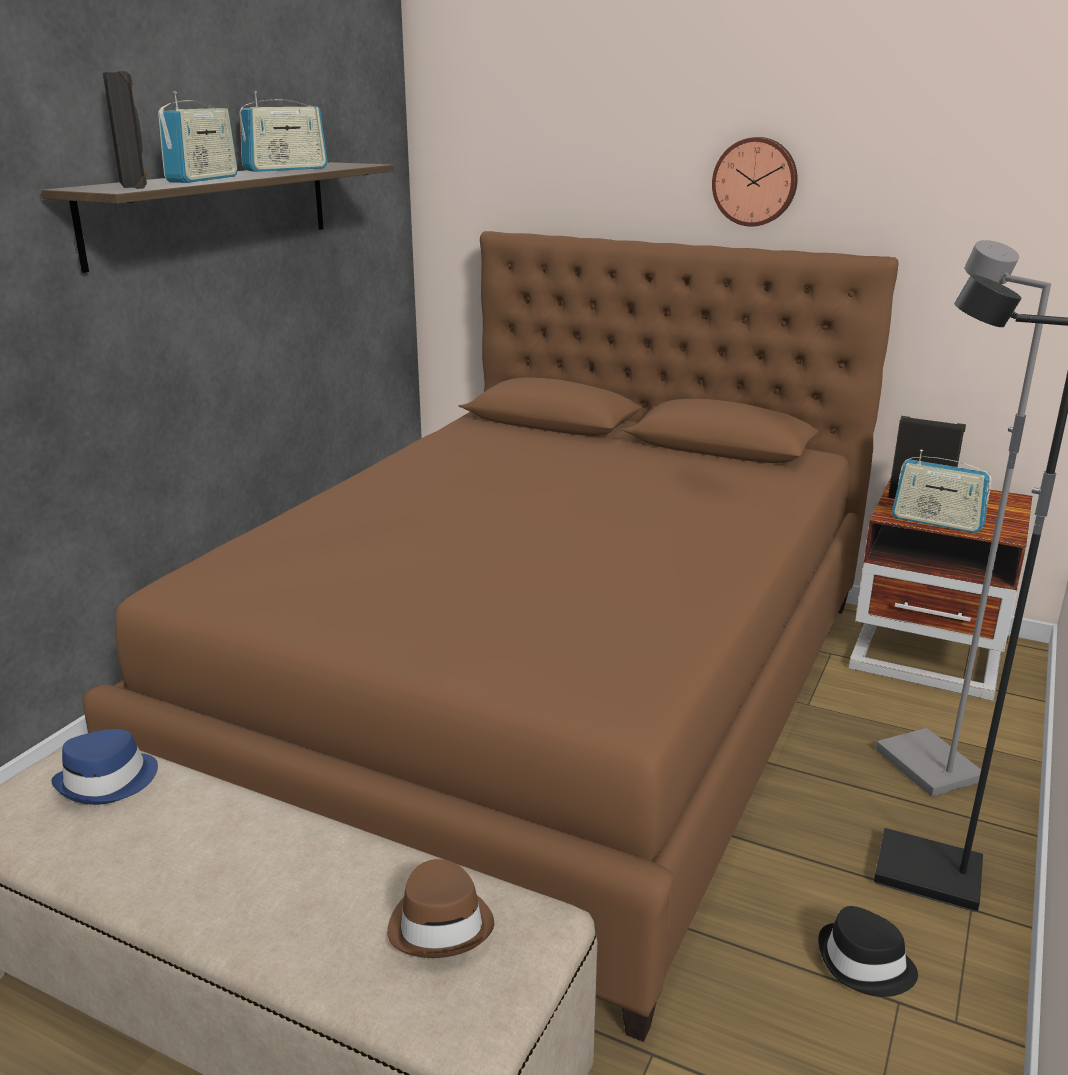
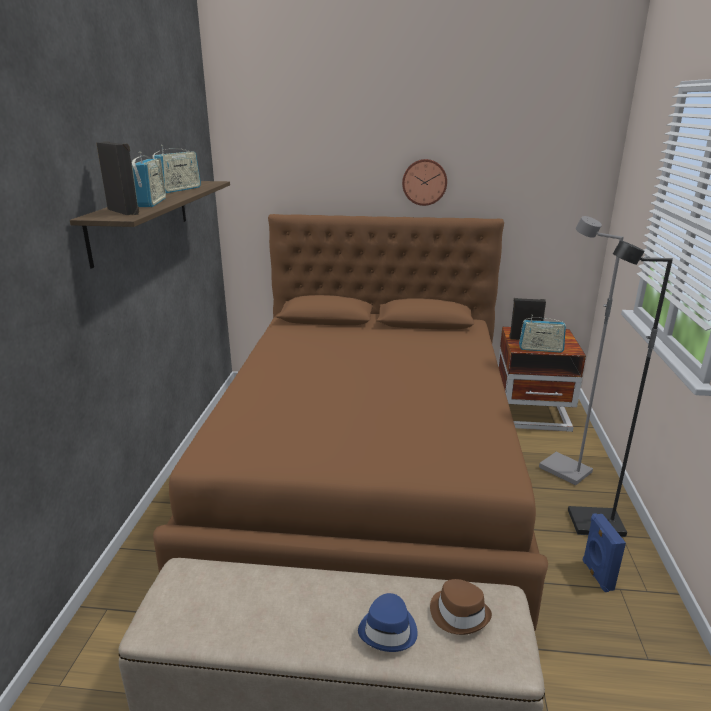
camera: 20 degrees left, 0 degrees up
blue hat [51,729,158,805] -> blue hat moved to [358,593,418,652]
black hat [818,906,918,997] -> blue speaker [583,513,626,592]

